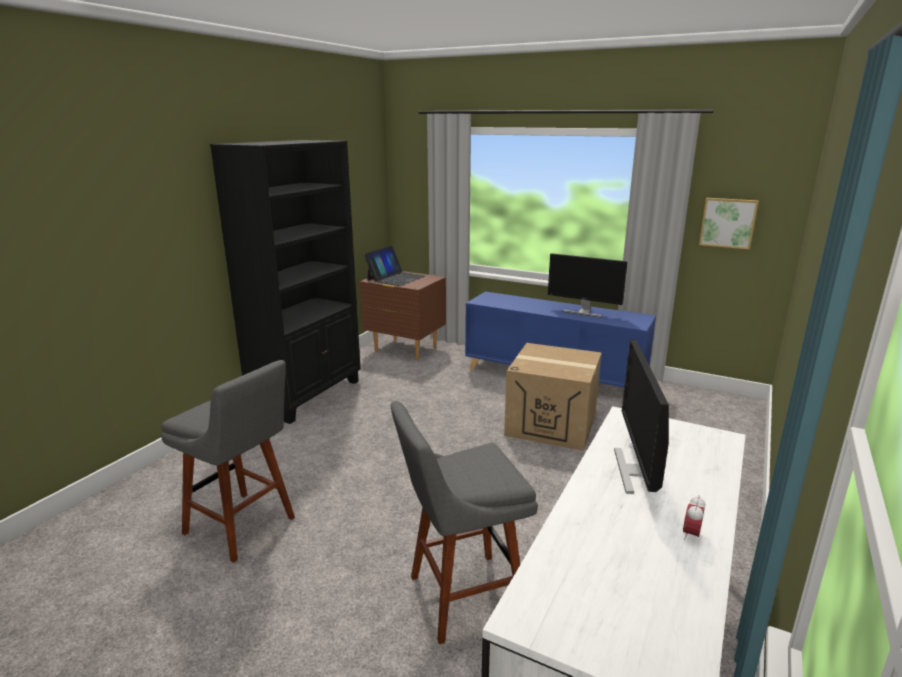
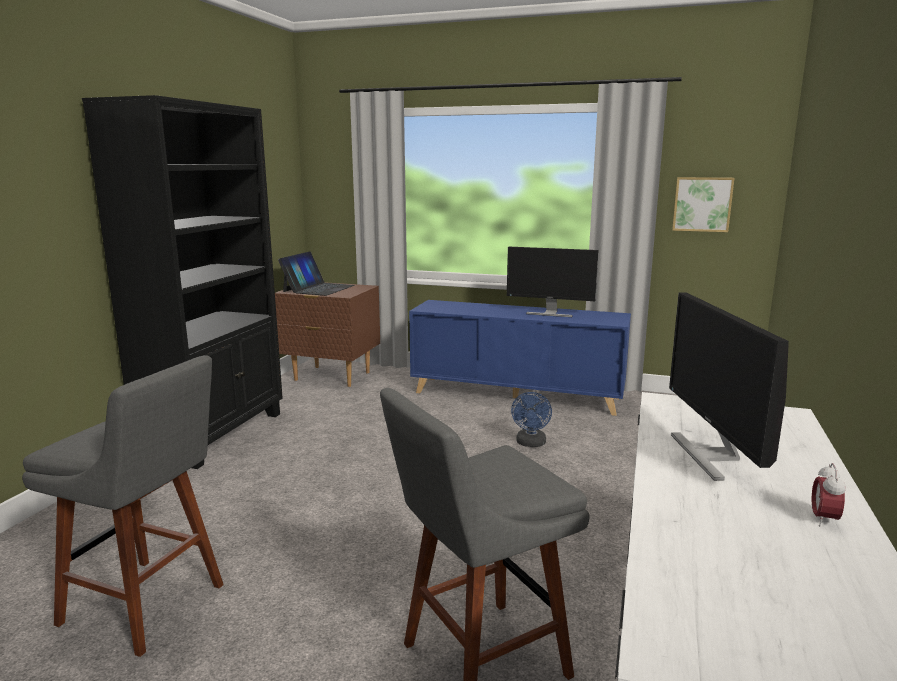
camera: 10 degrees left, 5 degrees down
cardboard box [504,343,602,451] -> blue fan [511,392,552,447]

